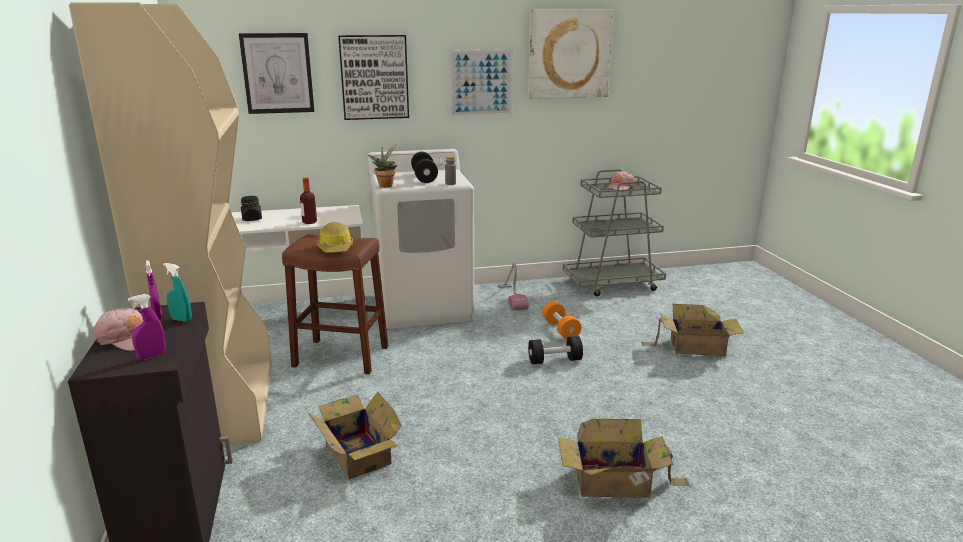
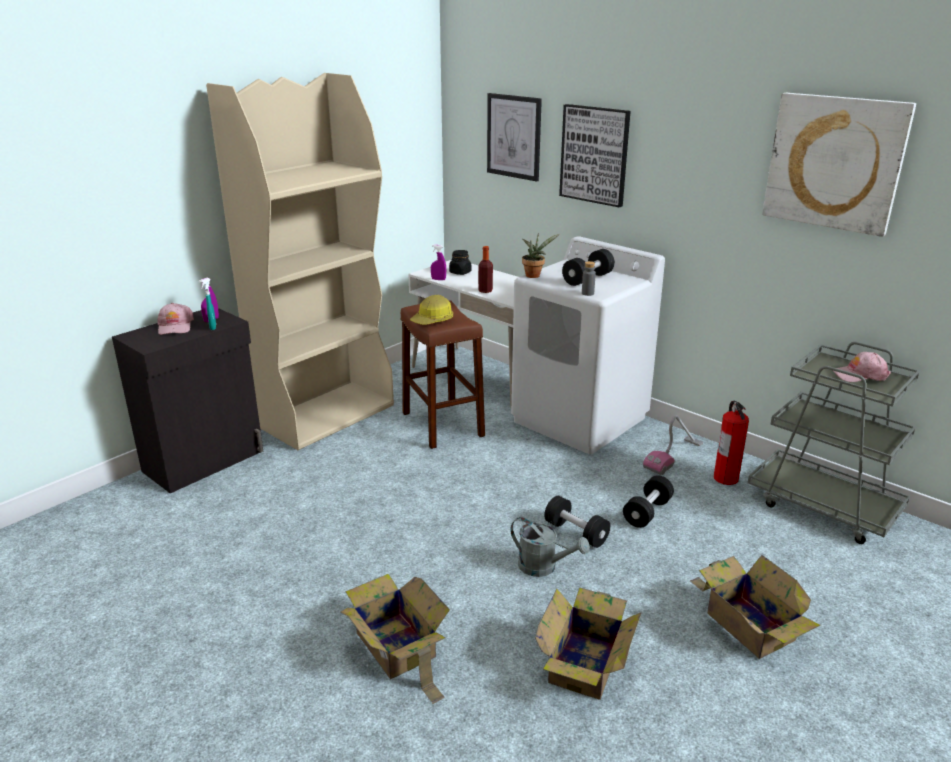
camera: 55 degrees right, 5 degrees up
purple spray bottle [128,294,166,360] -> purple spray bottle moved to [431,245,446,280]
cardboard box [308,392,402,479] -> cardboard box moved to [535,587,642,700]
picture [449,49,513,117] -> none
orange dumbbell [542,301,581,339] -> black dumbbell [623,475,674,528]
none -> grey watering can [510,517,590,577]
none -> fire extinguisher [714,400,749,485]

